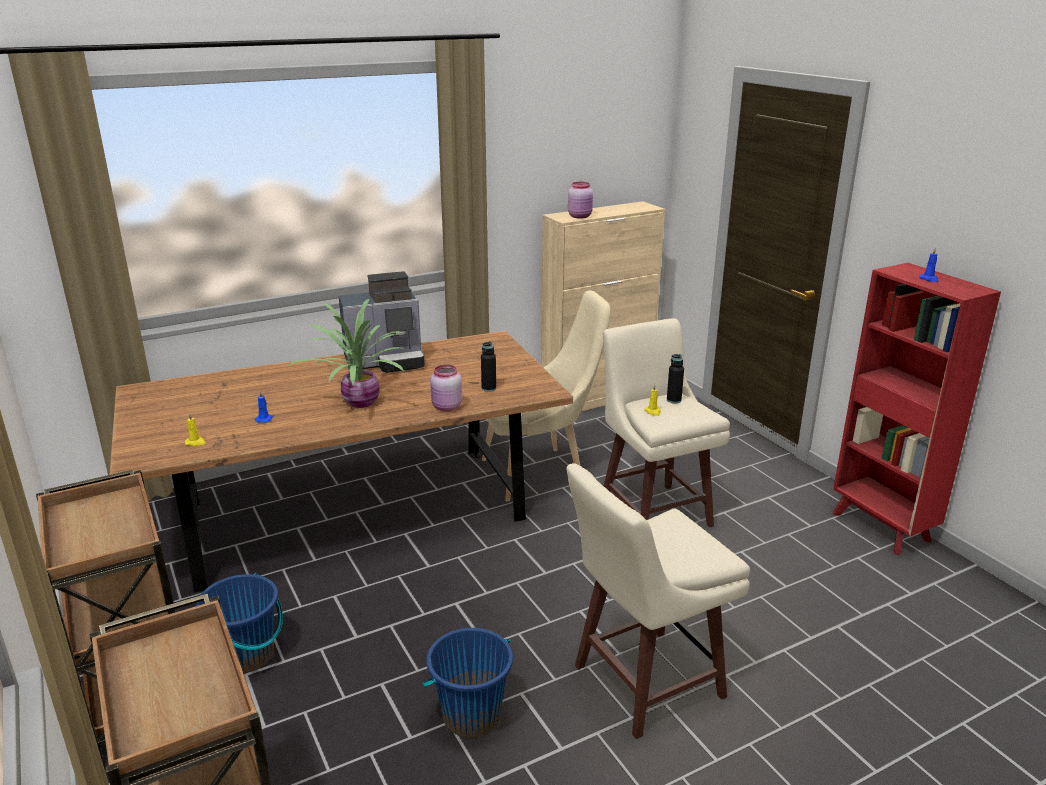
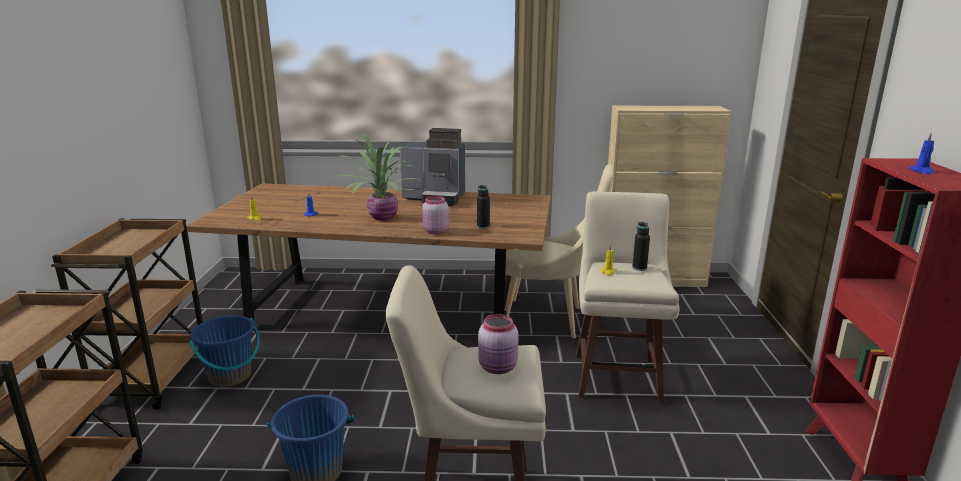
camera: 30 degrees right, 5 degrees down
pink jar [568,182,593,219] -> pink jar moved to [478,314,519,374]

